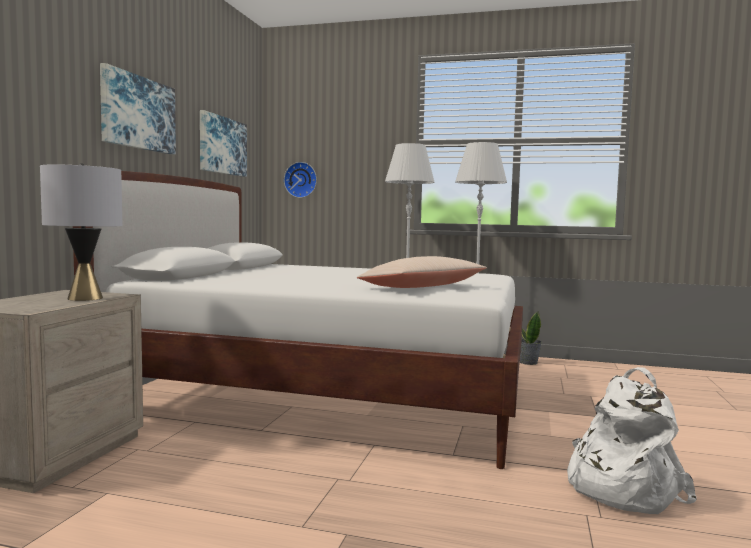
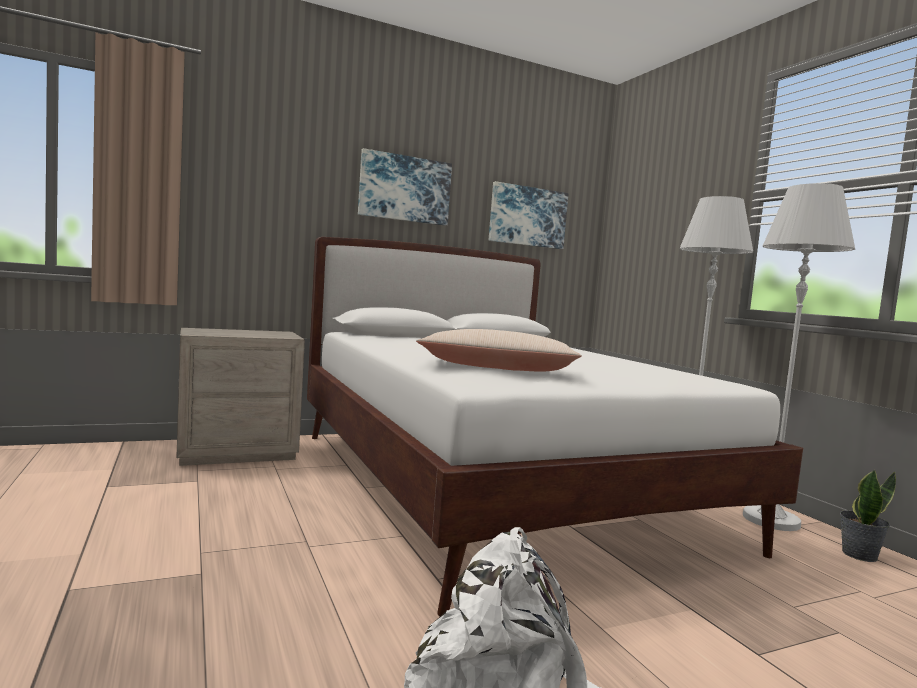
camera: 50 degrees right, 0 degrees up
grey table lamp [40,163,122,301] -> none
wall clock [284,162,317,198] -> none

